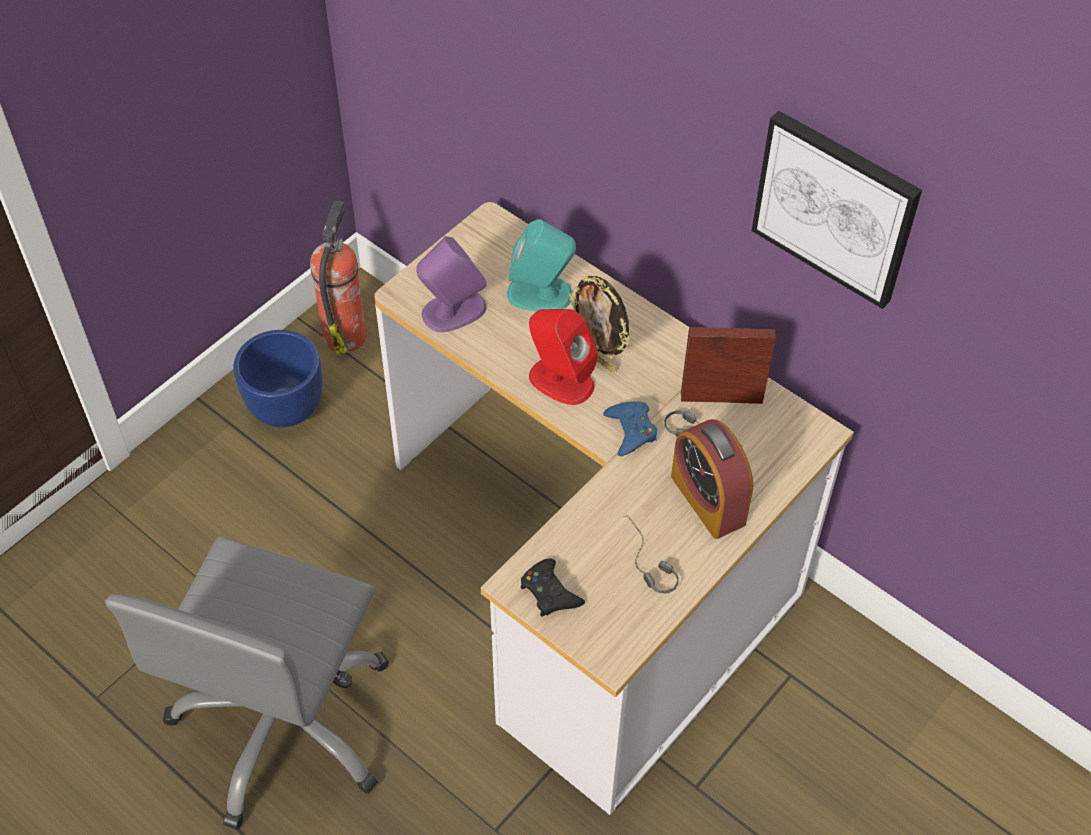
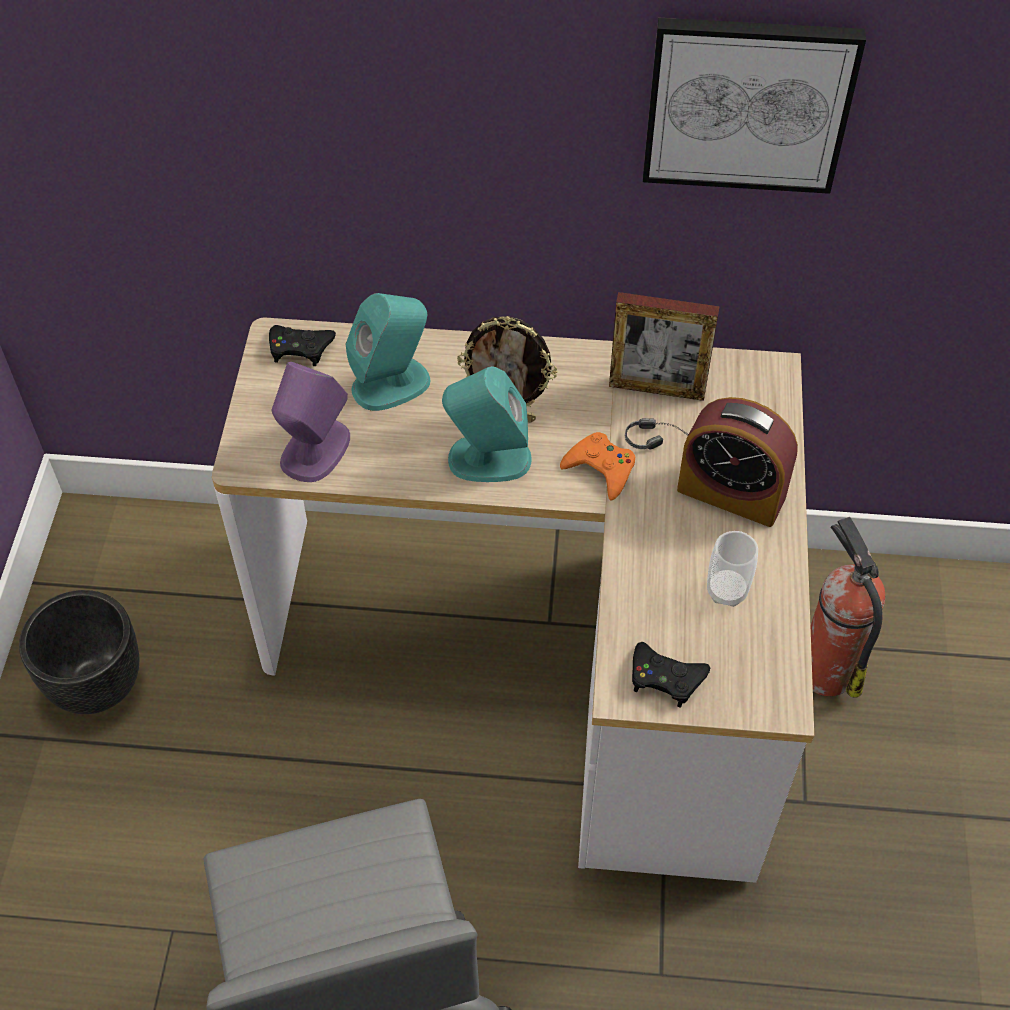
camera: 35 degrees left, 0 degrees up
blue planter [234,330,322,427] -> black planter [19,590,139,714]
fire extinguisher [310,201,367,355] -> fire extinguisher moved to [811,517,885,698]
red speaker [529,309,598,405] -> turquoise speaker [442,366,532,482]
blue game controller [603,401,657,456] -> orange game controller [560,432,635,501]
headphones [624,516,679,594] -> cup [707,531,758,607]
picture frame [681,327,776,404] -> picture frame turned 135 degrees counterclockwise [609,292,719,401]
none -> black game controller [269,325,336,366]

